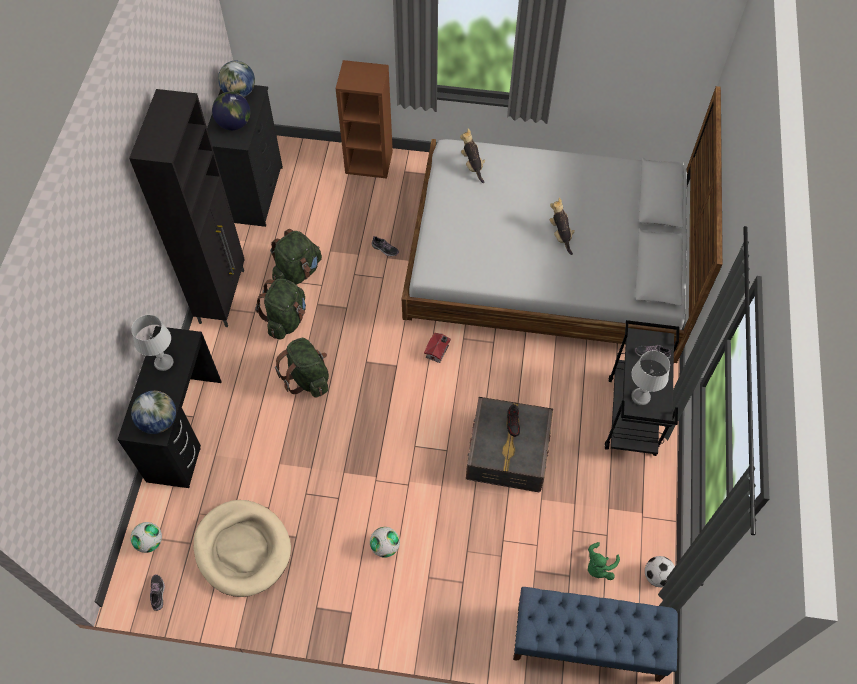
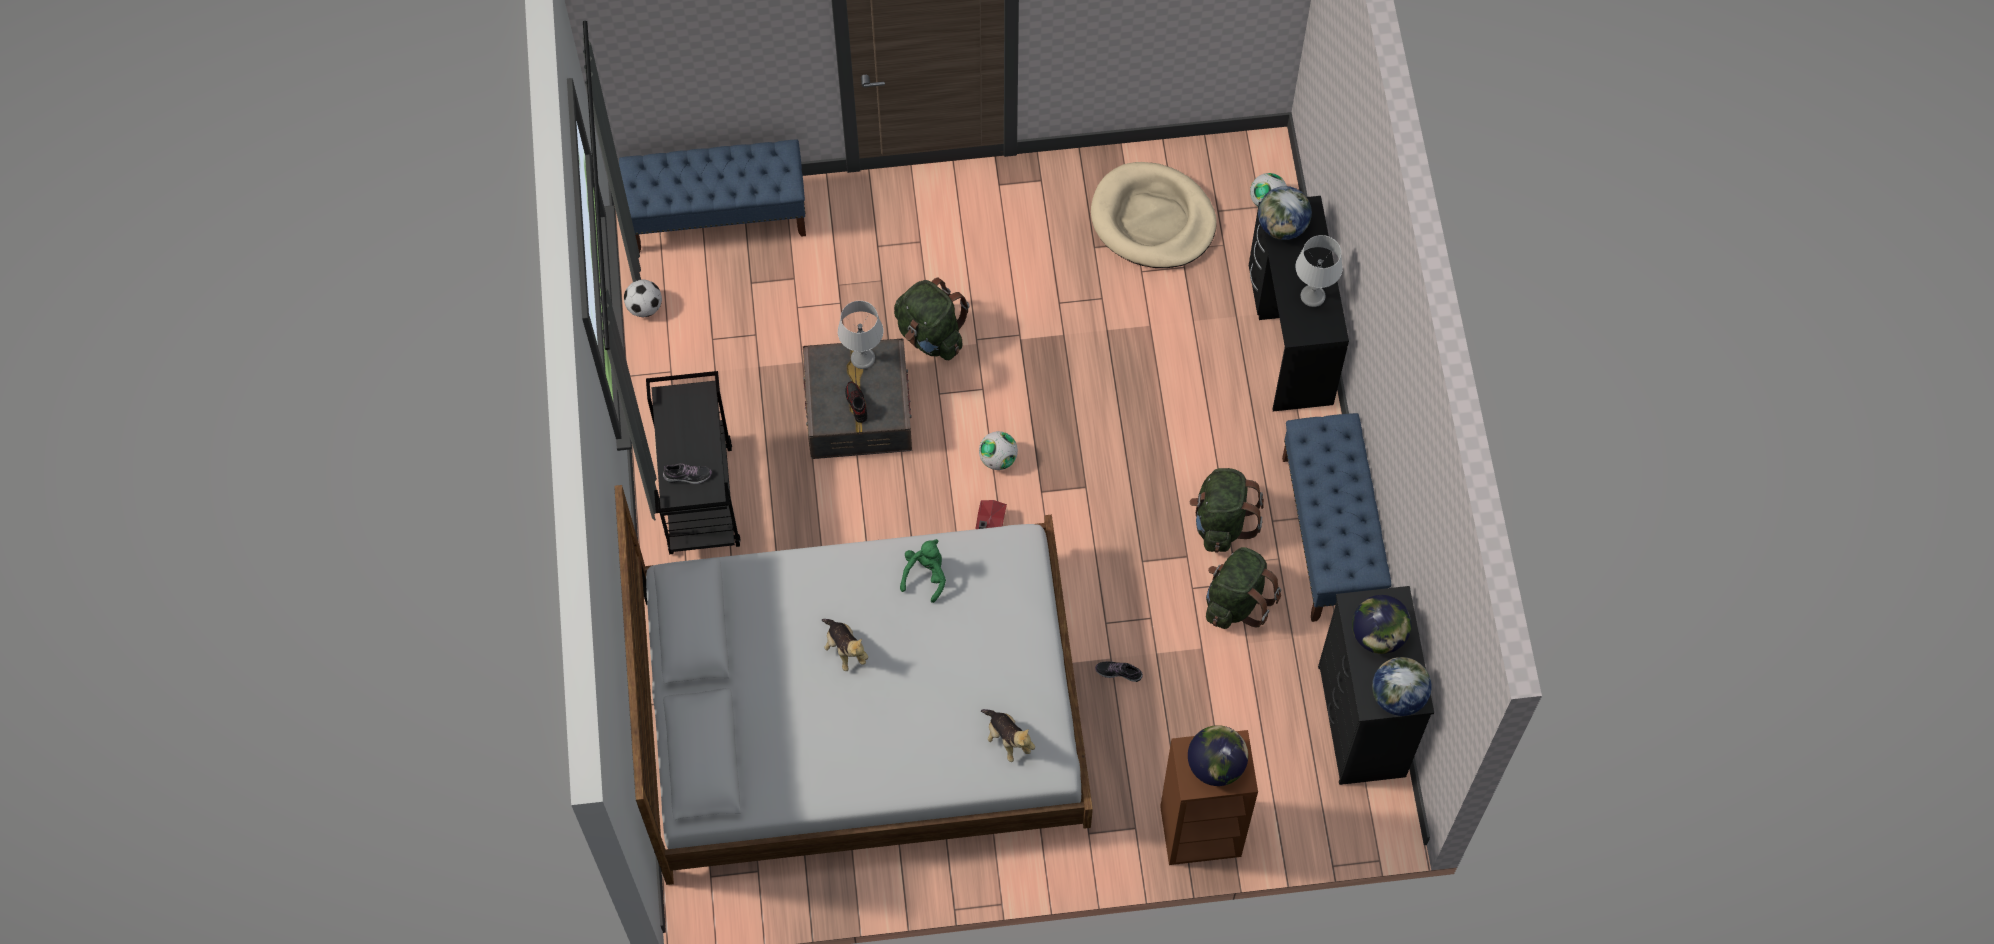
camera: 165 degrees right, 5 degrees up
black cabinet [129,89,245,327] -> blue bench [1282,413,1391,622]
shoe [150,574,165,611] -> none
green backpack [275,338,329,397] -> green backpack moved to [894,277,970,360]
football [370,527,400,558] -> football moved to [979,431,1018,470]
green plush toy [588,542,620,580] -> green plush toy moved to [900,539,946,603]
grey table lamp [631,351,670,405] -> grey table lamp moved to [838,301,883,369]
none -> globe [1188,725,1248,786]

